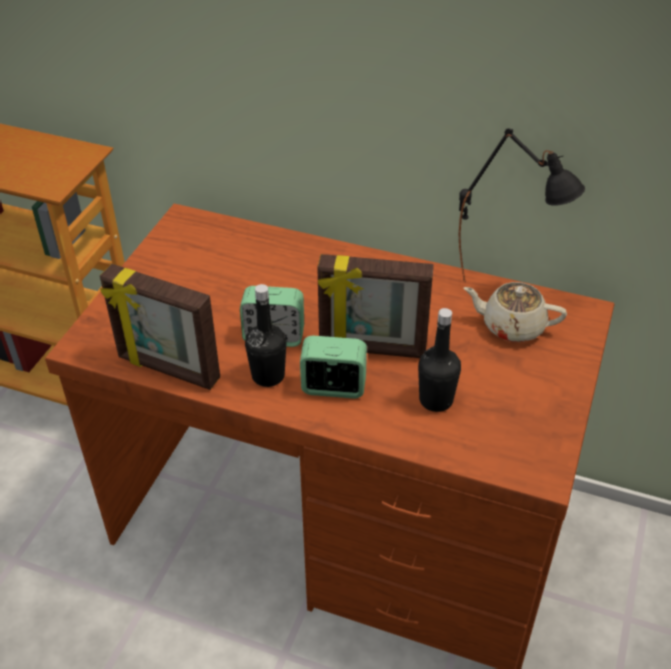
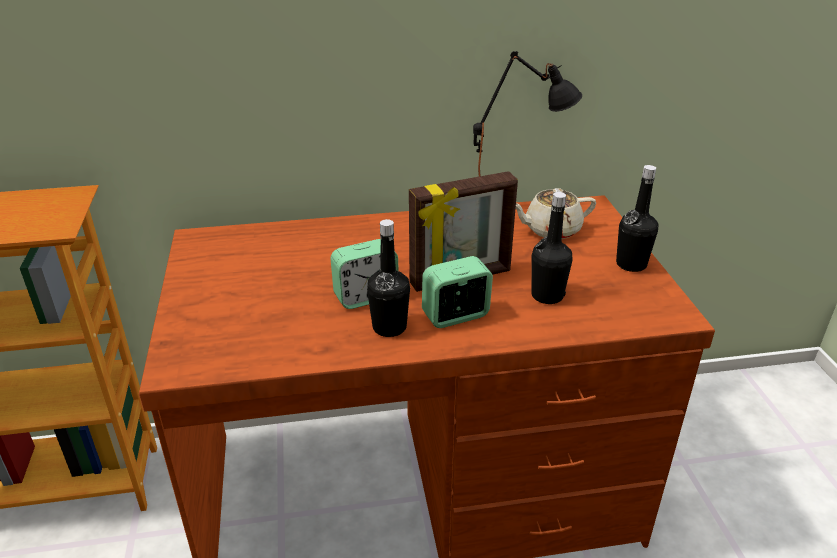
camera: 30 degrees left, 10 degrees down
picture frame [100,264,220,390] -> none
none -> black bottle [616,165,658,272]

